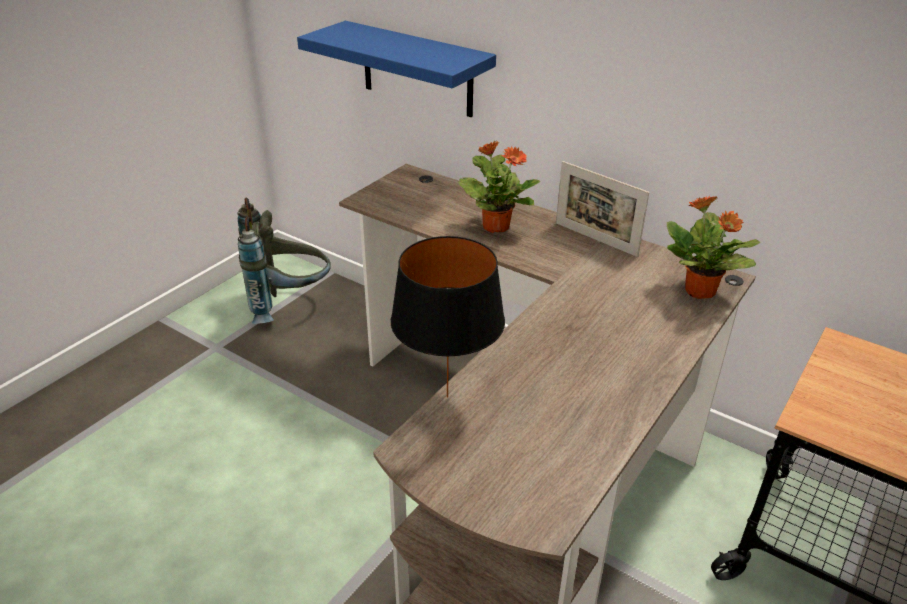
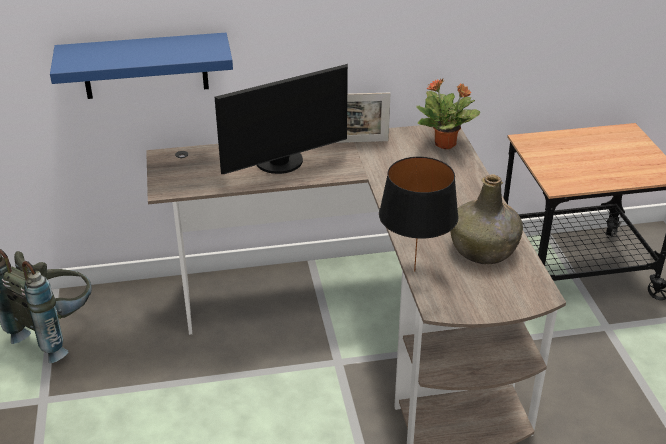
camera: 45 degrees left, 0 degrees up
potted plant [458,141,540,233] -> monitor [215,64,348,174]
none -> green bottle [450,175,523,264]

